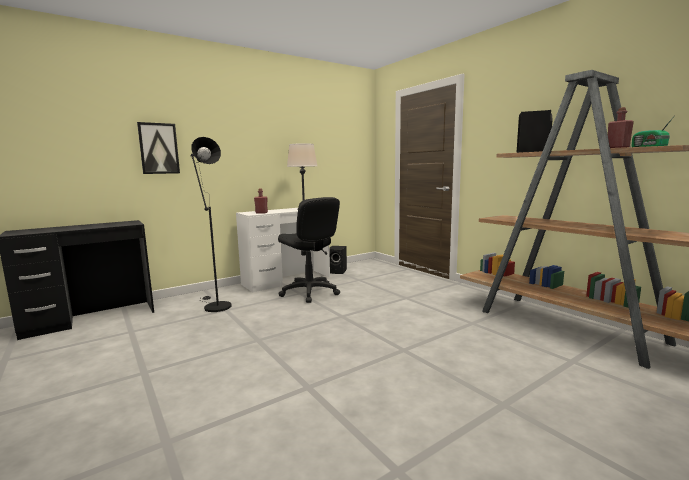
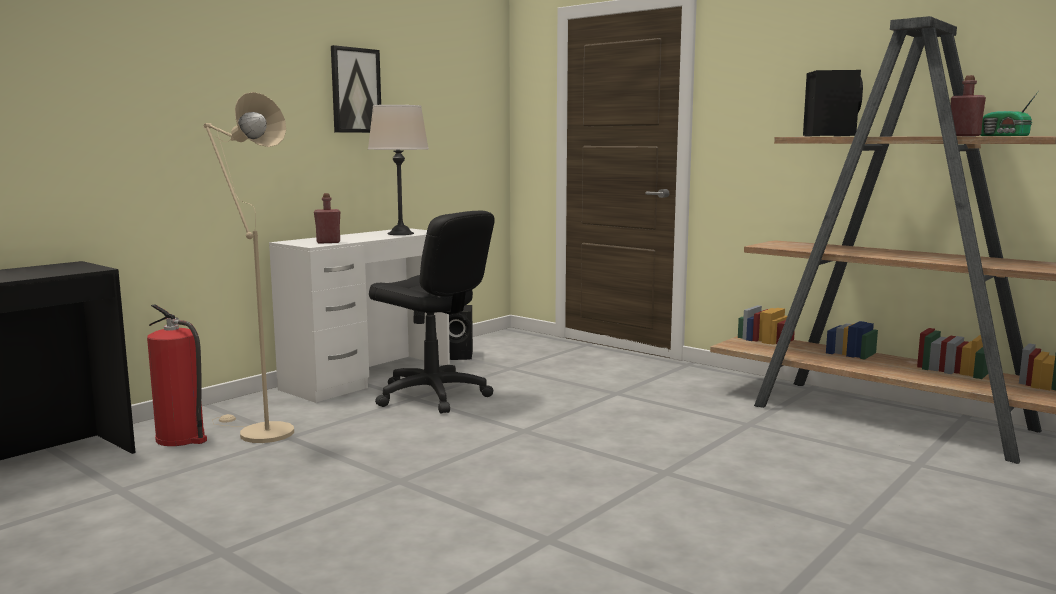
camera: 15 degrees left, 0 degrees up
picture [137,122,180,174] -> picture moved to [331,45,381,133]
black floor lamp [191,137,232,312] -> beige floor lamp [203,92,294,443]
none -> fire extinguisher [147,304,207,446]

